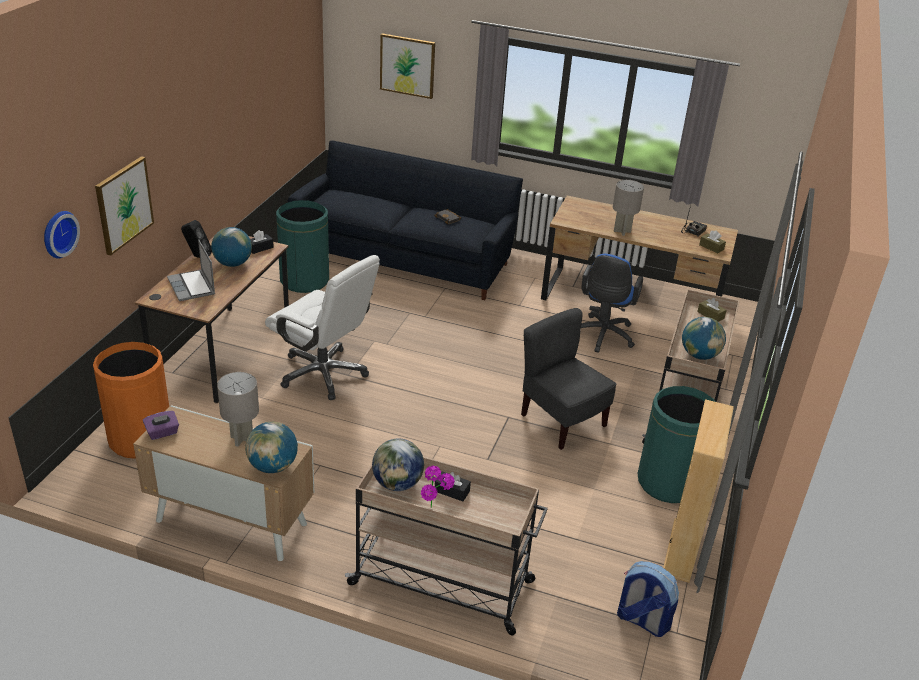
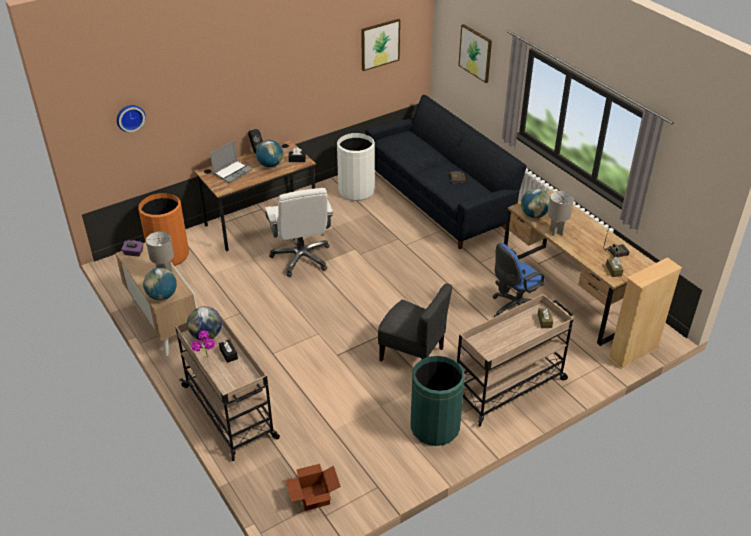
camera: 40 degrees right, 5 degrees up
picture [95,156,154,255] -> picture moved to [361,19,400,71]
laptop [167,239,215,301] -> laptop turned 150 degrees counterclockwise [210,140,253,183]
green trash can [276,200,329,293] -> white trash can [337,133,375,201]
grey chair [521,308,617,450] -> grey chair turned 120 degrees clockwise [378,283,452,361]
backpack [617,561,679,637] -> cardboard box [285,464,341,511]
beige bookcase [663,399,734,583] -> beige bookcase moved to [607,257,682,369]
globe [682,317,726,360] -> globe moved to [521,188,550,218]

